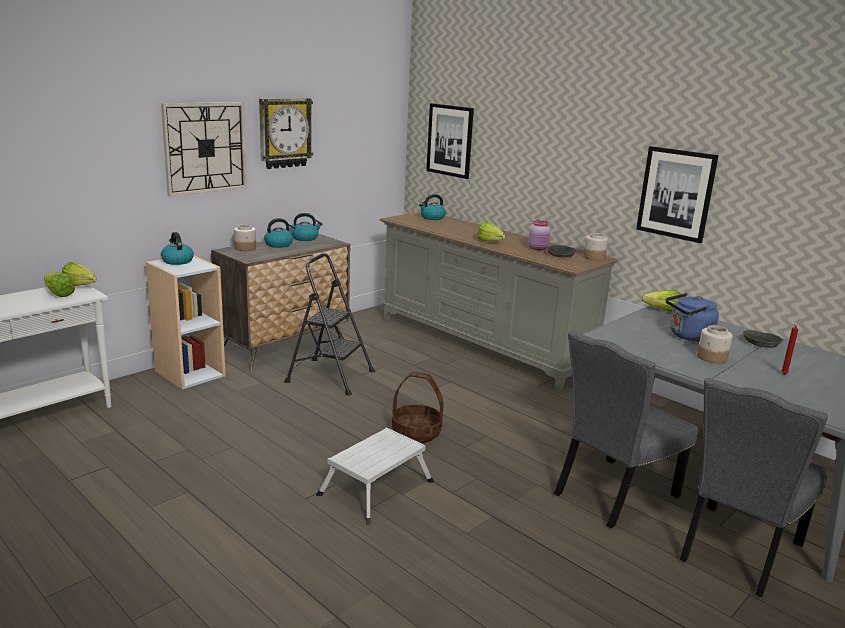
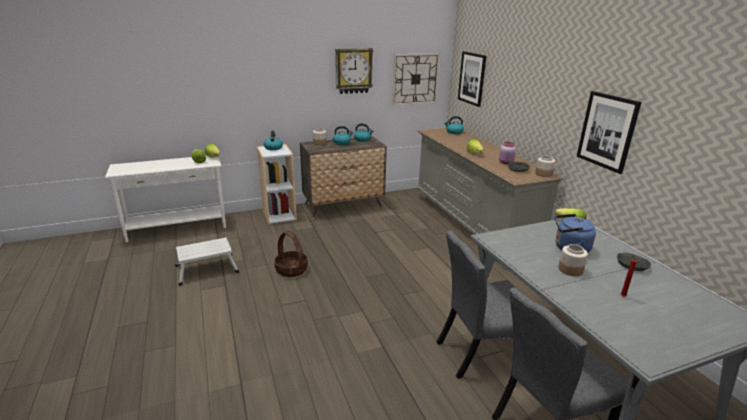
camera: 25 degrees right, 5 degrees up
wall clock [161,102,247,197] -> wall clock moved to [392,53,440,106]
black step ladder [284,253,375,396] -> none
white step ladder [316,427,434,525] -> white step ladder moved to [175,237,239,286]
basket [392,372,444,443] -> basket moved to [274,231,308,277]

